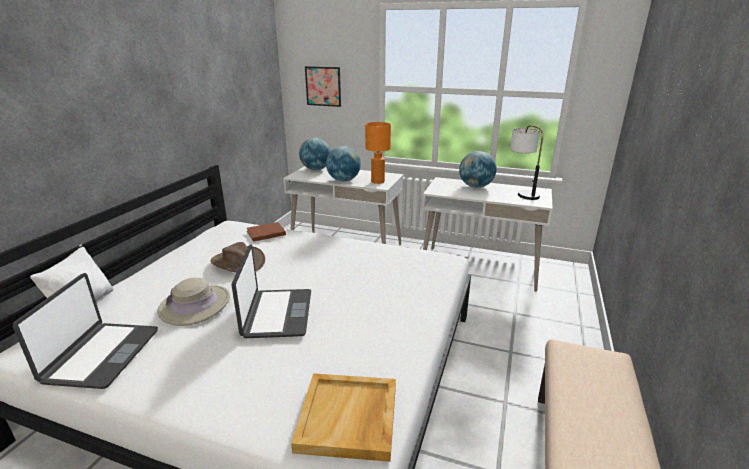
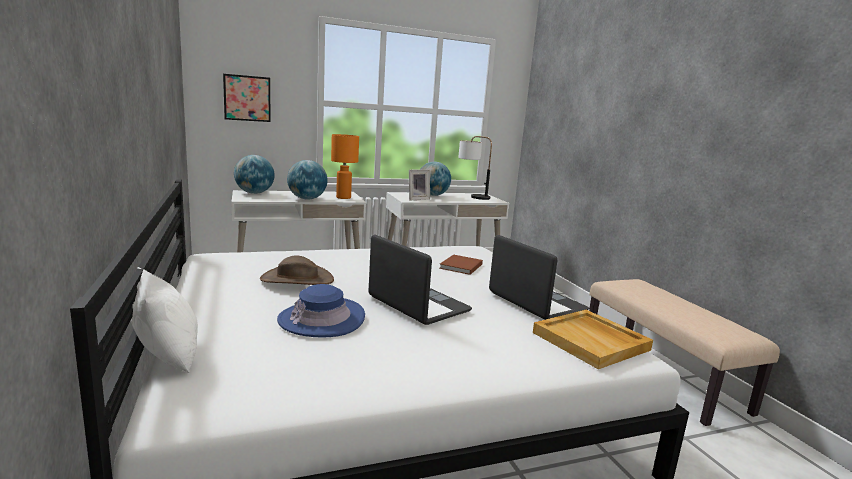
camera: 40 degrees left, 10 degrees down
laptop [13,273,158,389] -> laptop moved to [489,235,589,320]
beige hat [157,277,230,326] -> blue hat [277,284,365,337]
brown book [247,222,286,242] -> brown book moved to [439,254,483,275]
none -> picture frame [409,169,430,200]

